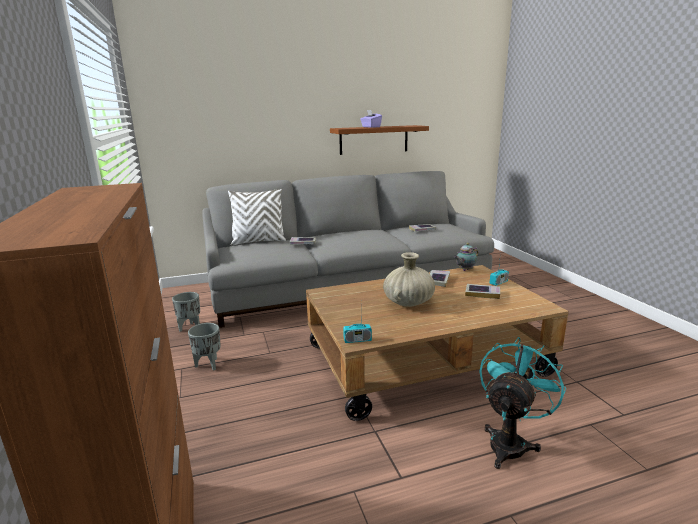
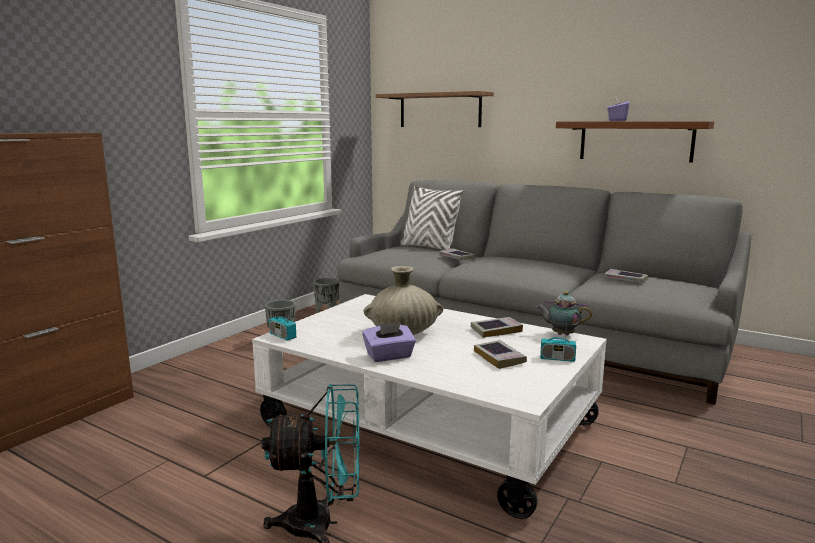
camera: 50 degrees right, 5 degrees down
brown coffee table [306,265,569,421] -> white coffee table [252,294,607,519]
none -> purple tissue box [362,322,416,362]
none -> shelf [376,91,494,127]

